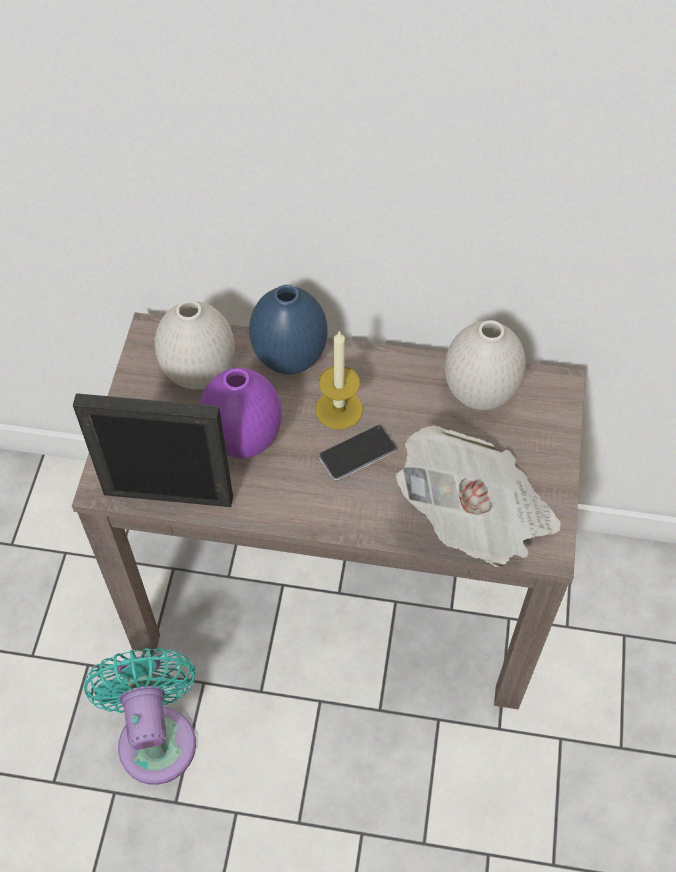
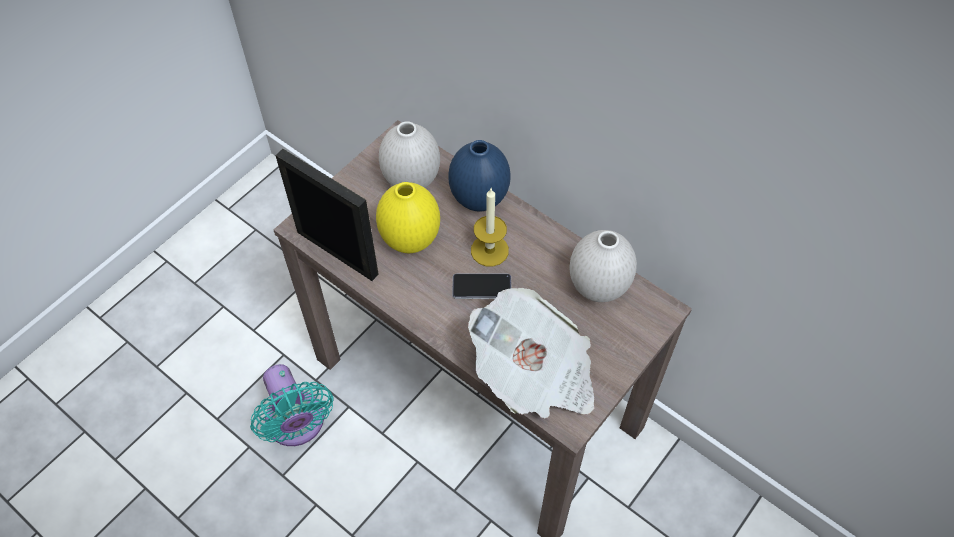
camera: 30 degrees right, 0 degrees up
turquoise fan [84,648,196,785] -> turquoise fan turned 135 degrees clockwise [250,364,334,446]
purple vase [200,368,282,458] -> yellow vase [376,182,440,253]

